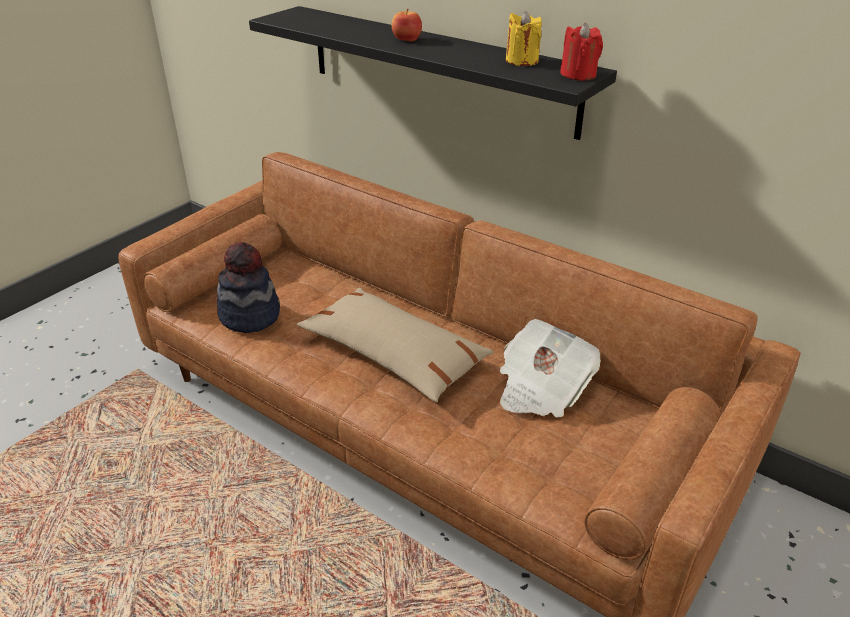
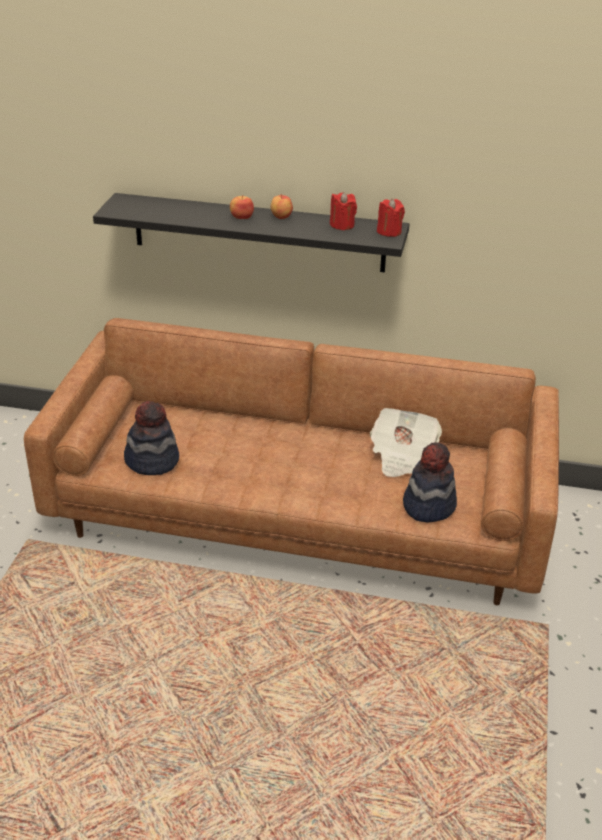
camera: 25 degrees left, 0 degrees up
beige pillow [297,288,494,402] -> none
yellow candle [506,11,542,66] -> red candle [330,192,357,230]
none -> apple [271,194,293,219]
none -> hat [403,442,457,522]

